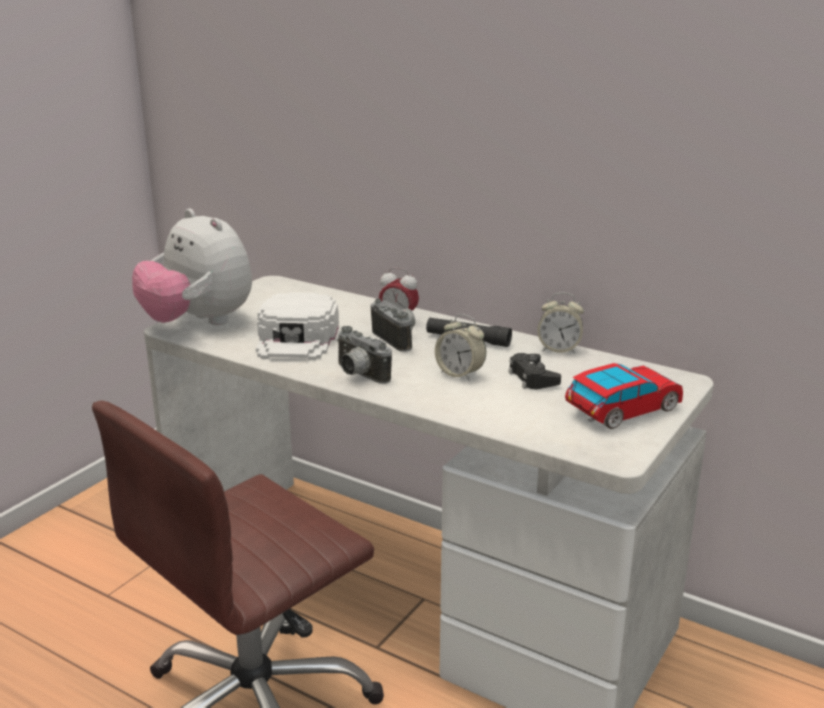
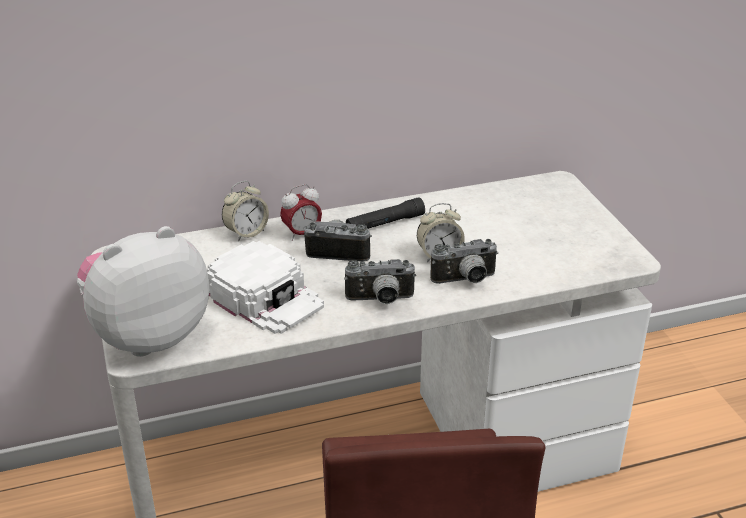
camera: 50 degrees left, 10 degrees up
plush toy [132,208,252,325] -> plush toy turned 150 degrees clockwise [77,226,209,357]
black game controller [508,353,561,389] -> none
alarm clock [537,292,584,354] -> alarm clock moved to [222,181,269,241]
toy car [565,363,683,429] -> none
none -> camera [430,239,498,284]

